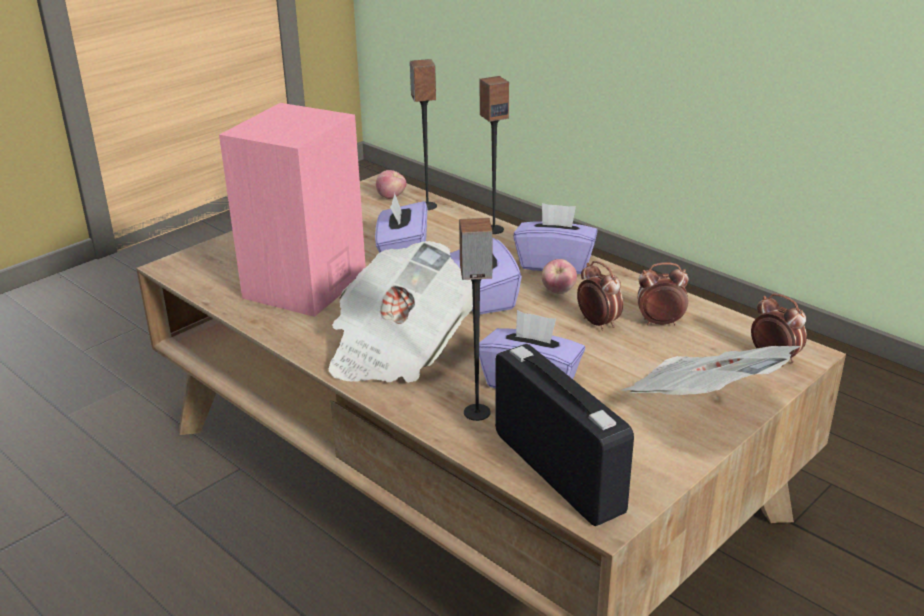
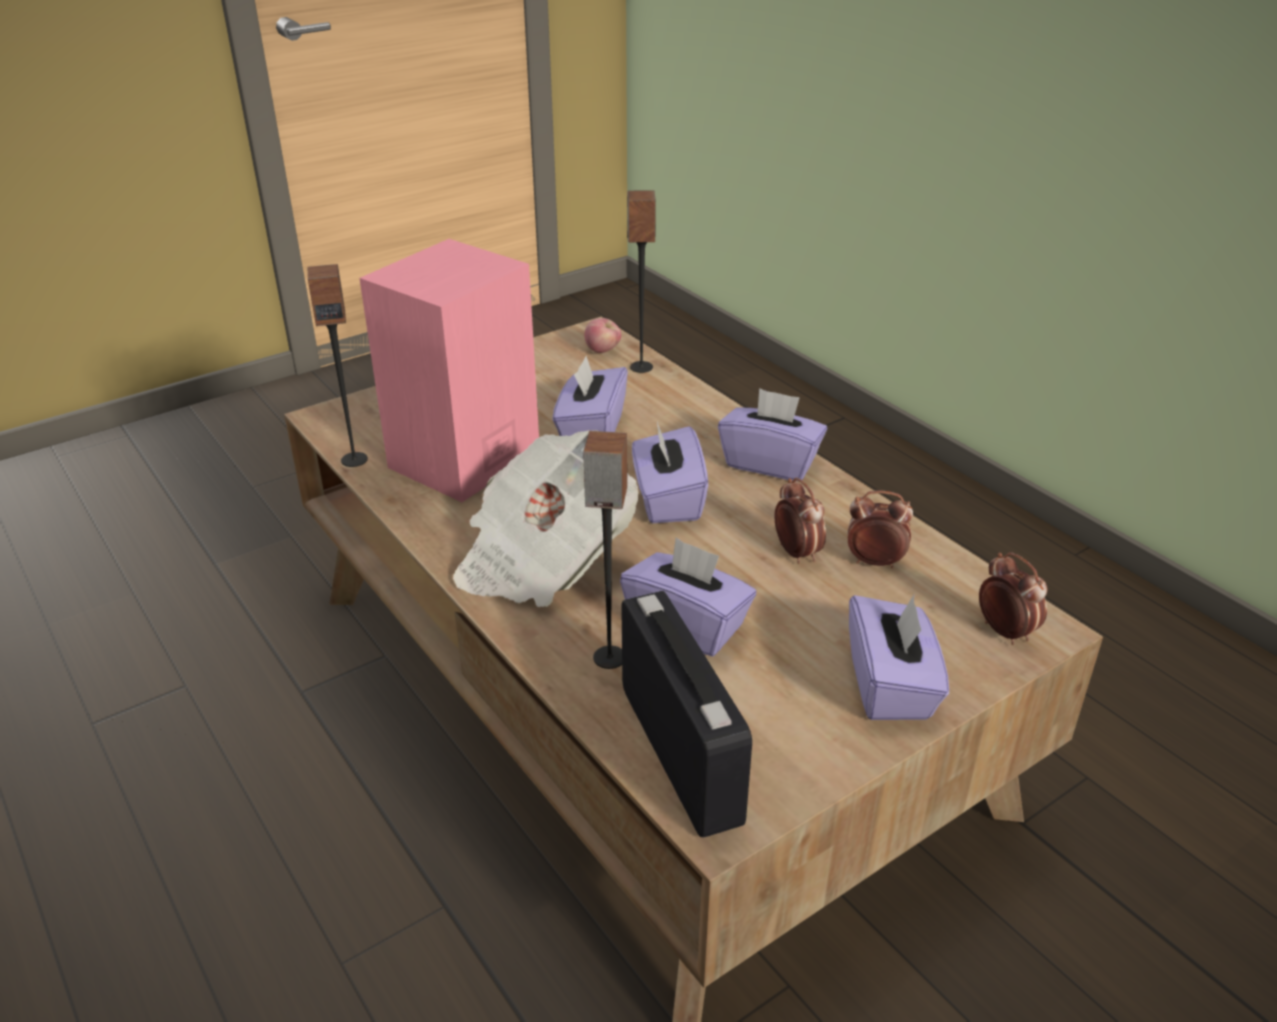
camera: 10 degrees right, 5 degrees up
speaker [480,76,509,234] -> speaker moved to [308,264,368,467]
apple [542,259,577,294] -> none
newspaper [620,346,800,395] -> purple tissue box [849,595,949,720]

